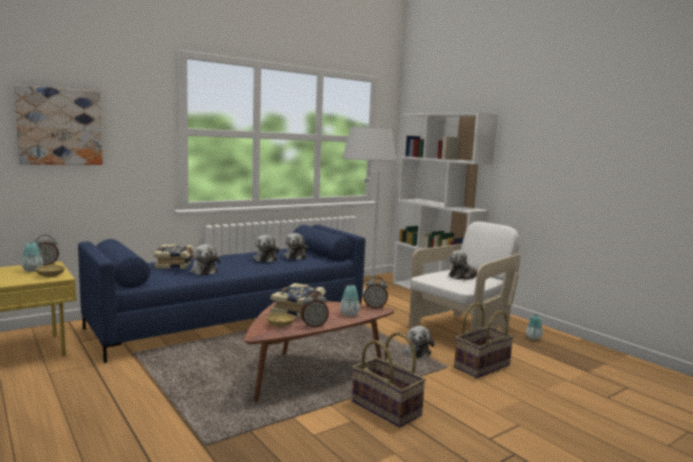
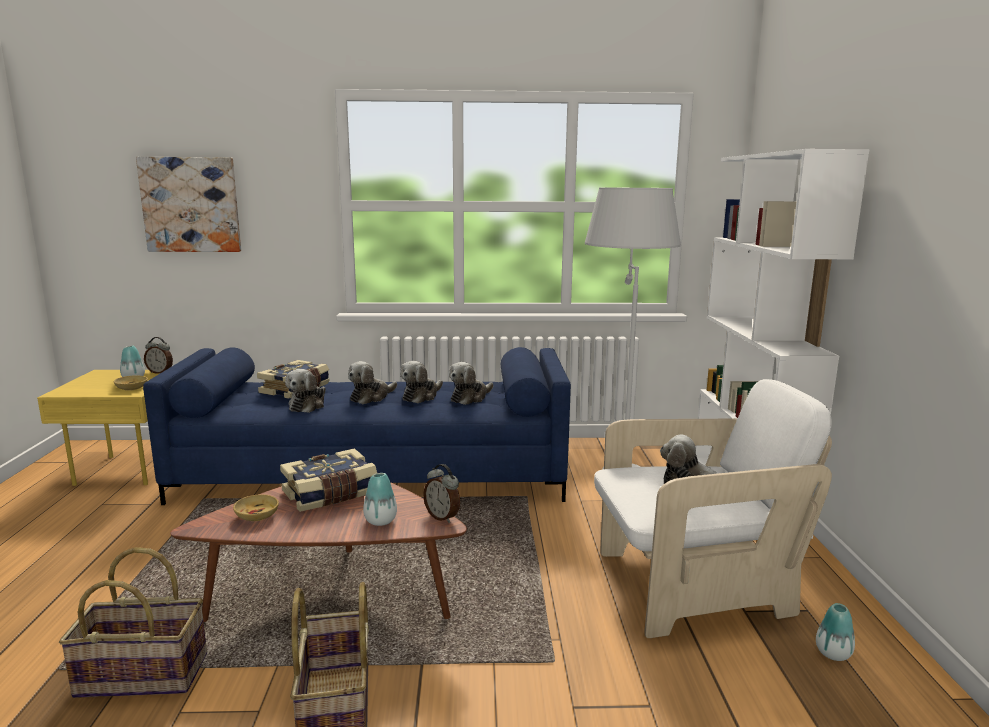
camera: 35 degrees right, 5 degrees up
alarm clock [301,291,329,328] -> none
plush toy [404,326,435,358] -> plush toy moved to [348,361,397,404]
basket [454,303,514,378] -> basket moved to [59,547,207,698]

